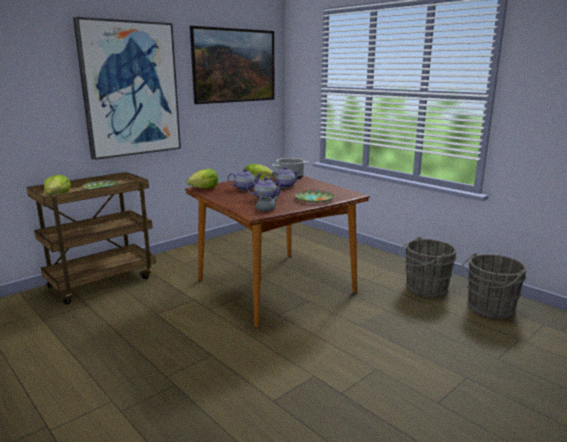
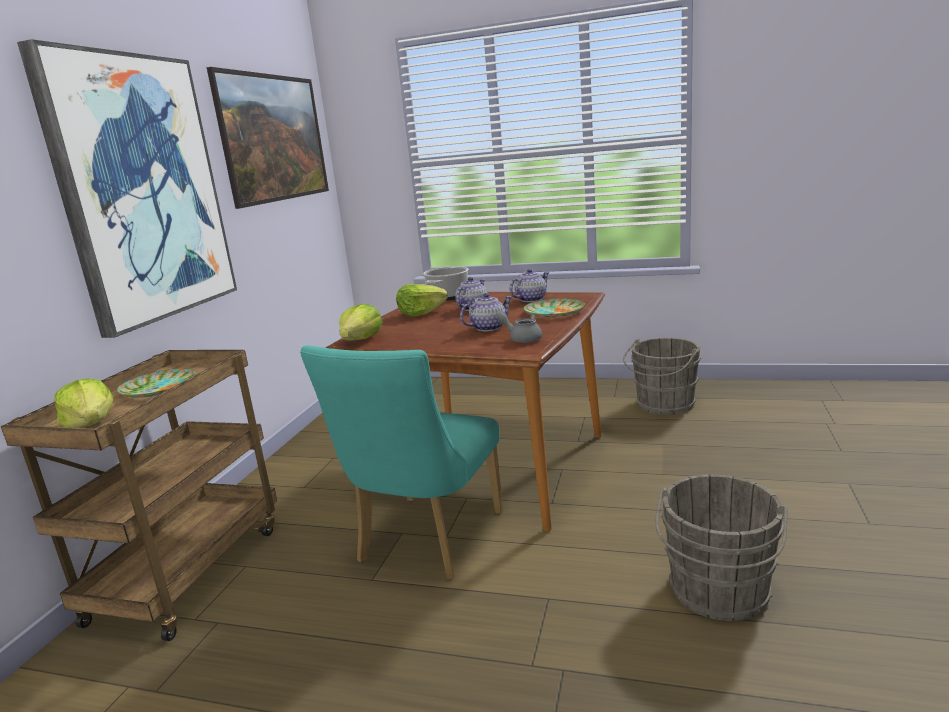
camera: 30 degrees left, 0 degrees up
teapot [227,169,262,191] -> teapot moved to [509,269,549,302]
grey bucket [461,253,527,319] -> grey bucket moved to [655,475,788,621]
none -> turquoise chair [300,345,503,580]

